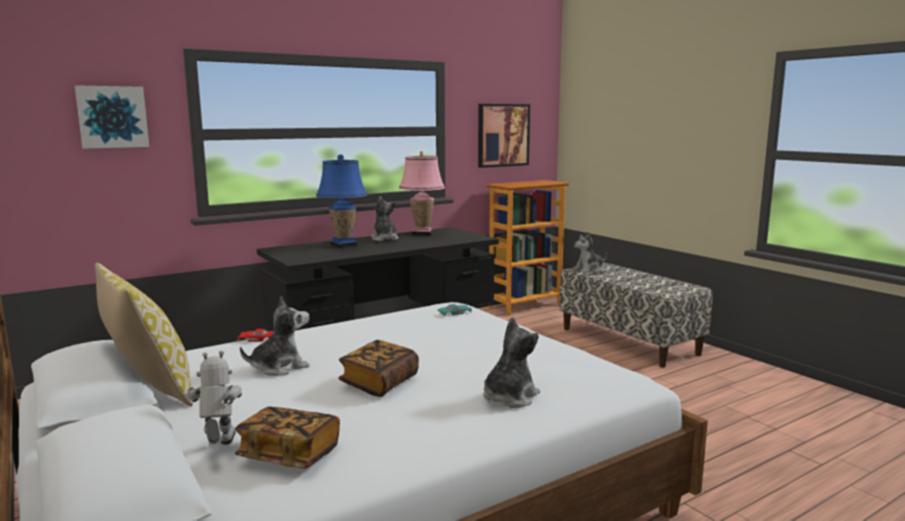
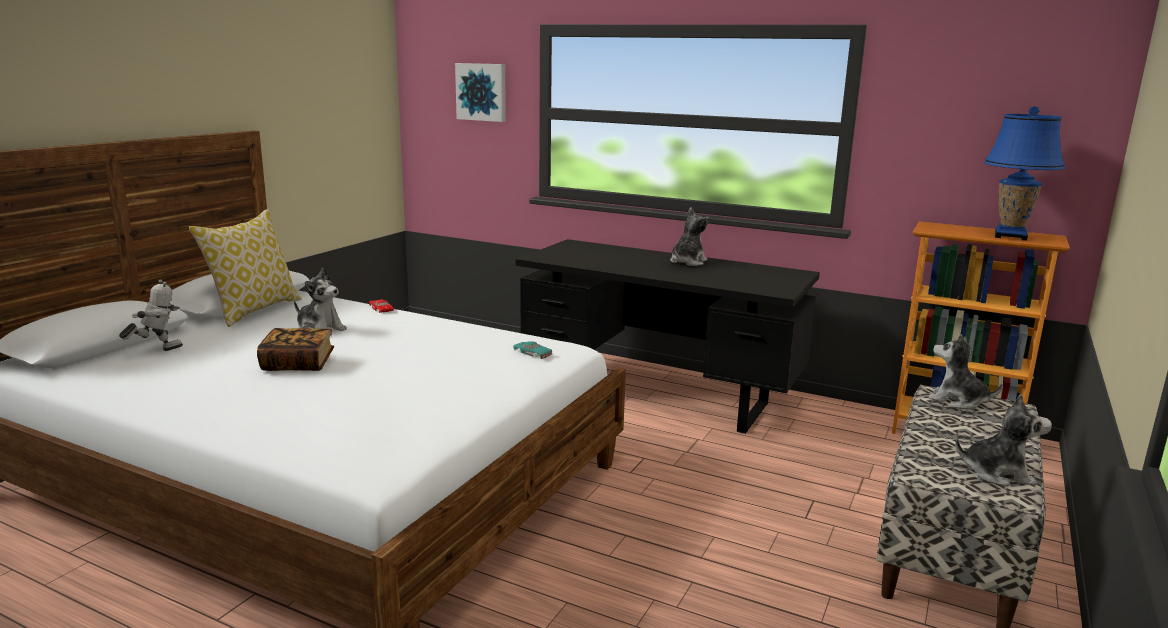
camera: 60 degrees right, 5 degrees up
book [235,407,340,468] -> none
blue table lamp [316,154,367,248] -> blue table lamp moved to [984,106,1065,241]
pink table lamp [399,151,445,235] -> none
picture [478,104,530,168] -> none
plush toy [483,317,540,408] -> plush toy moved to [955,394,1052,487]

